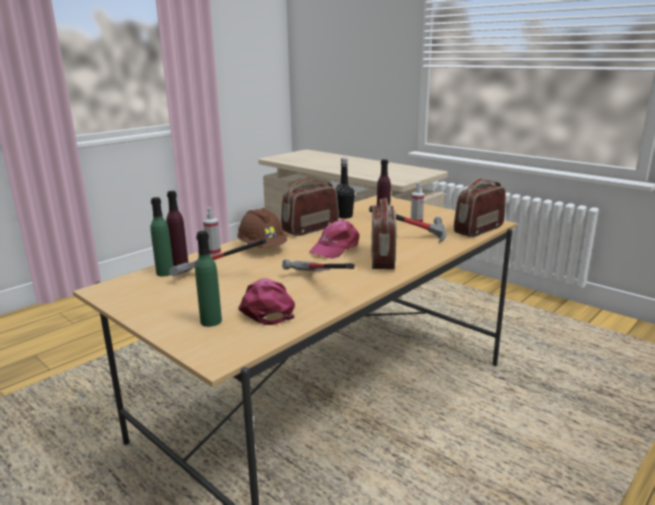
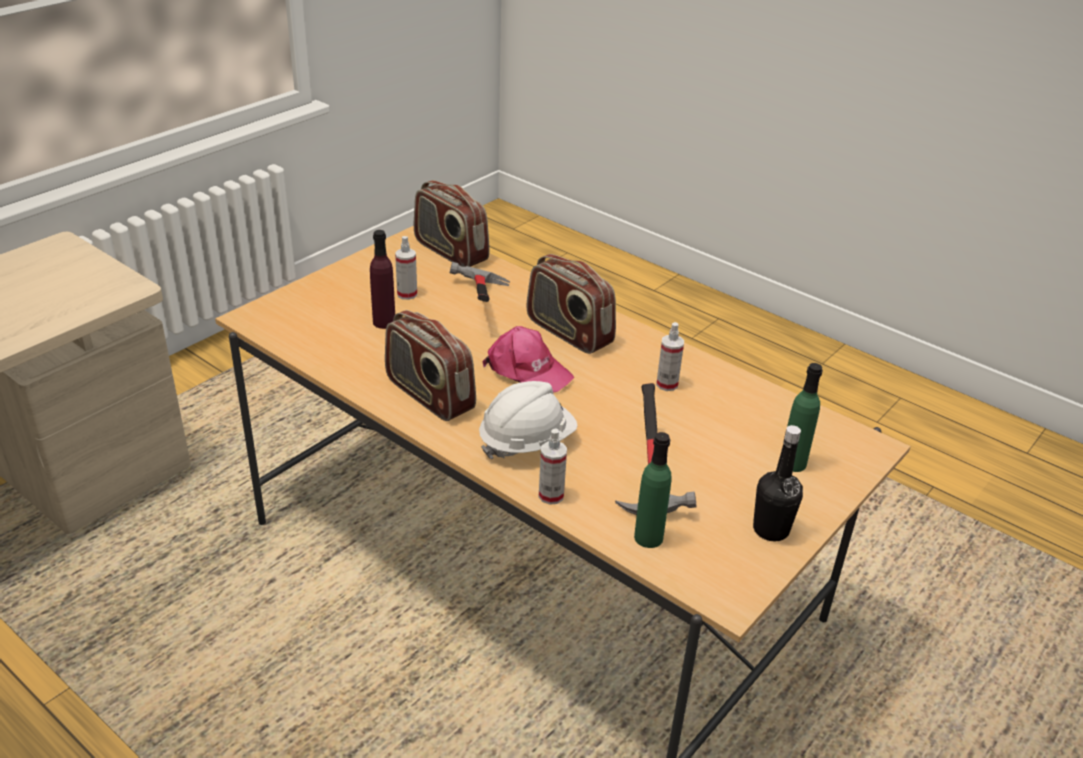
camera: 95 degrees left, 15 degrees up
purple bottle [166,191,188,266] -> none
brown hard hat [237,208,287,248] -> white hard hat [479,381,578,460]
pink cap [238,278,295,325] -> none
hammer [282,259,355,271] -> spray bottle [656,322,684,391]
black bottle [336,158,355,219] -> black bottle moved to [753,425,803,541]
radio [371,198,397,269] -> radio turned 135 degrees counterclockwise [527,254,616,354]

